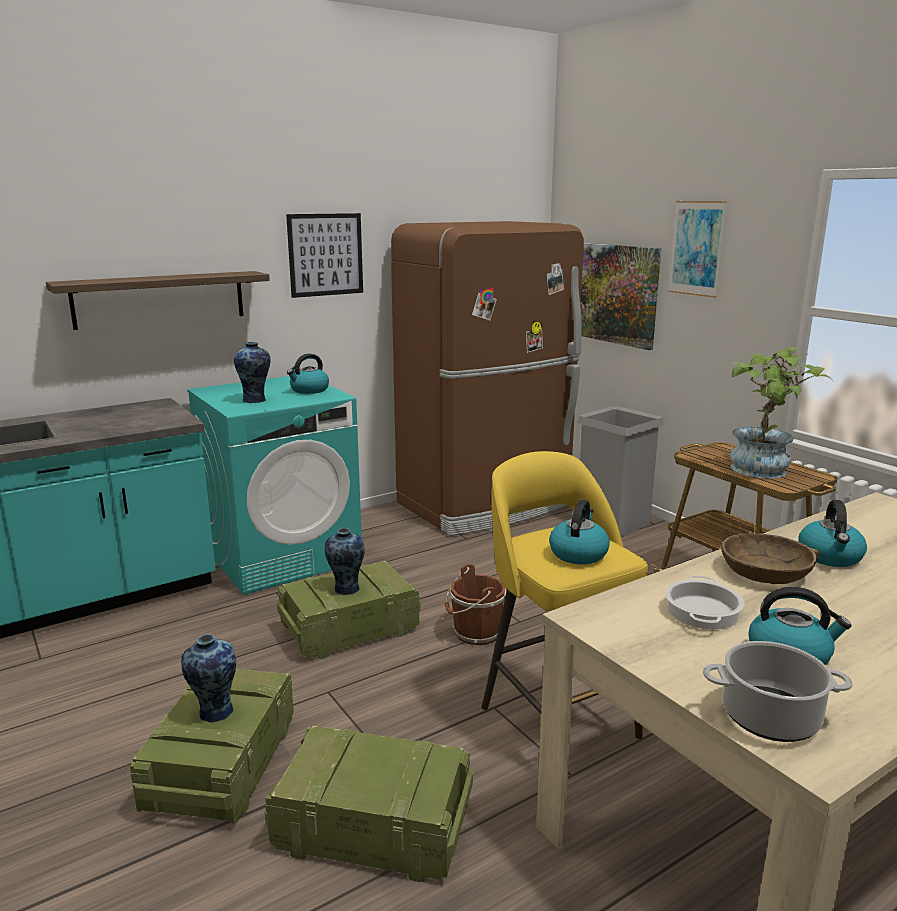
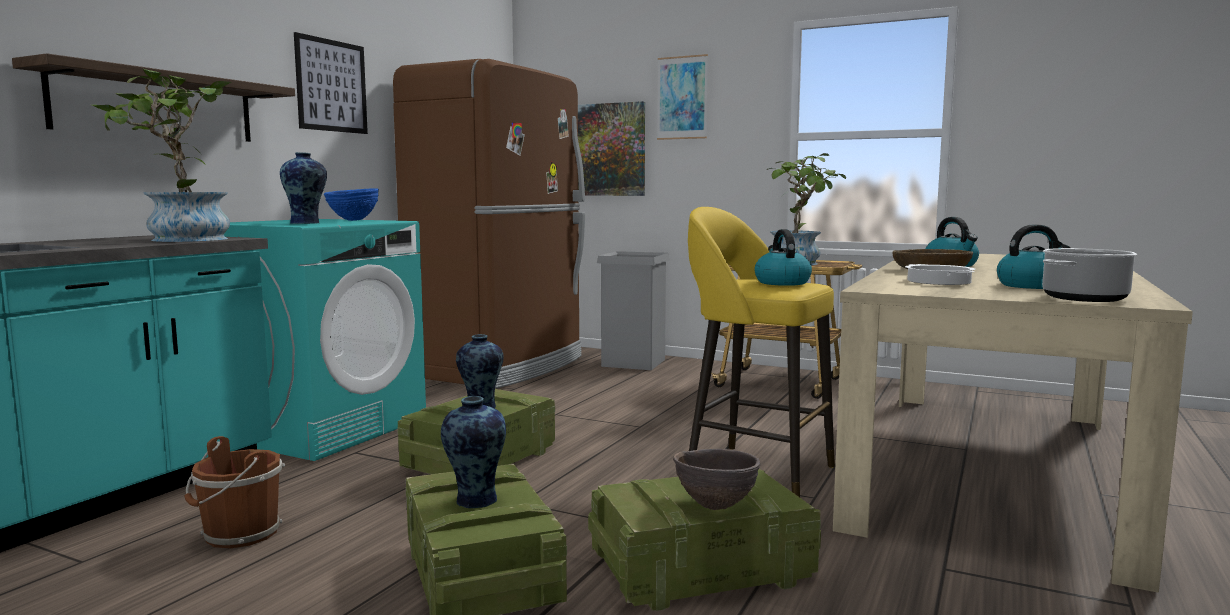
camera: 30 degrees left, 10 degrees down
kettle [287,353,329,394] -> blue bowl [324,188,379,221]
brown bucket [445,564,507,645] -> brown bucket moved to [184,436,285,548]
none -> potted plant [92,69,232,242]
none -> brown bowl [673,449,761,510]

